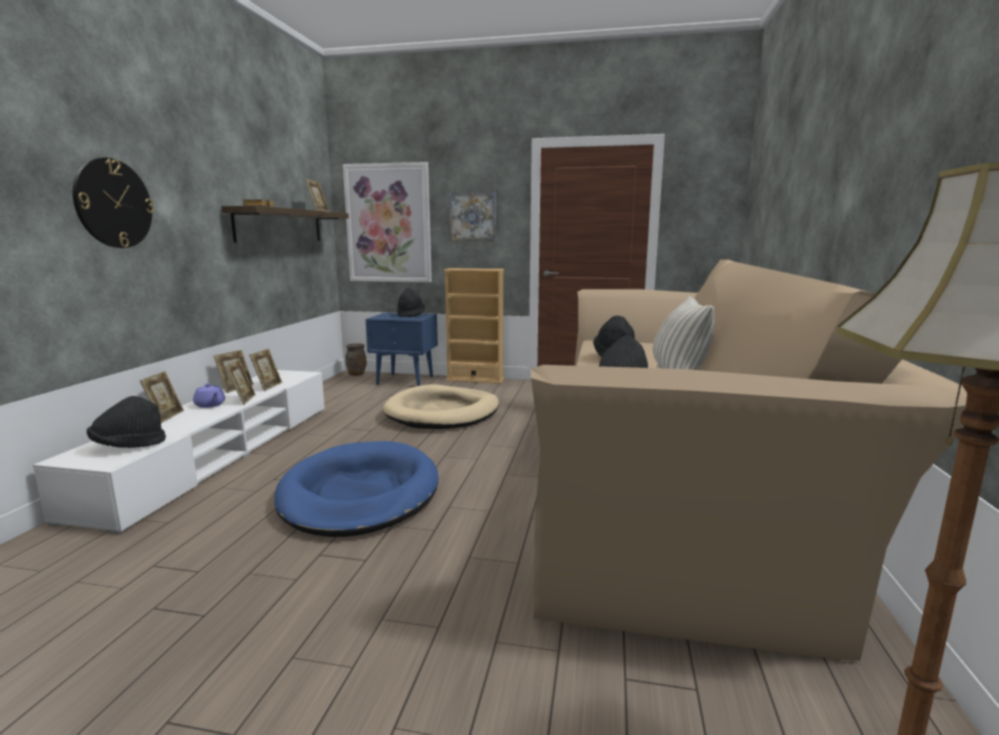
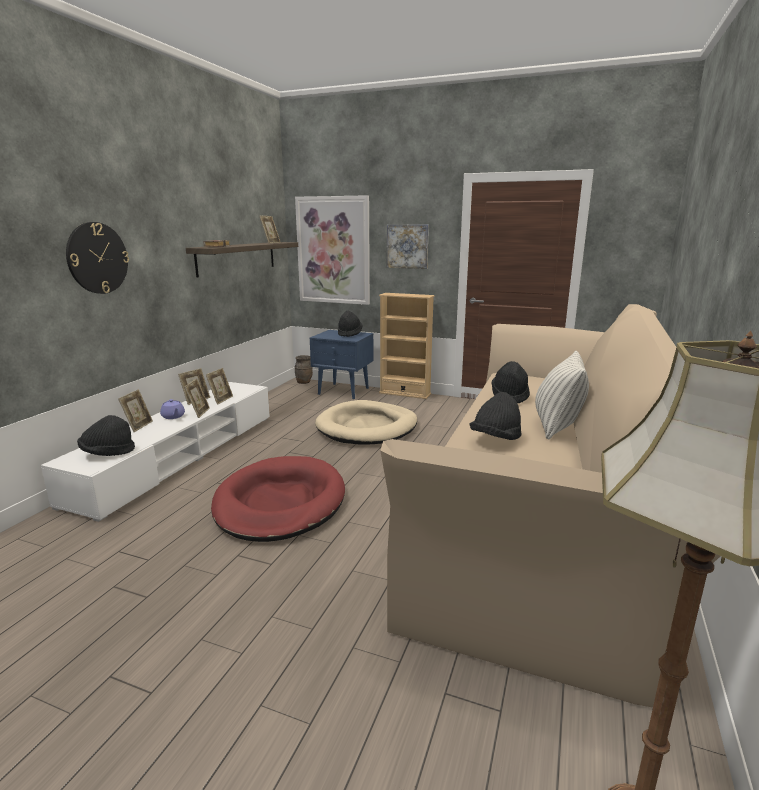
camera: 10 degrees right, 5 degrees up
blue dog bed [274,441,439,537] -> red dog bed [211,456,345,542]

